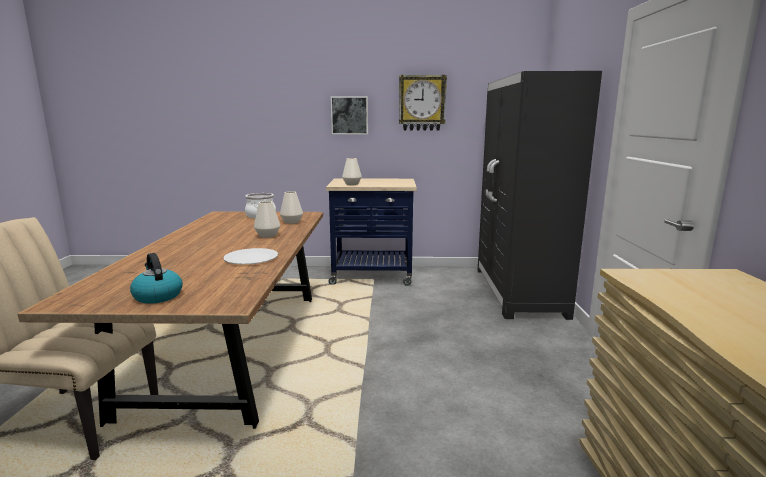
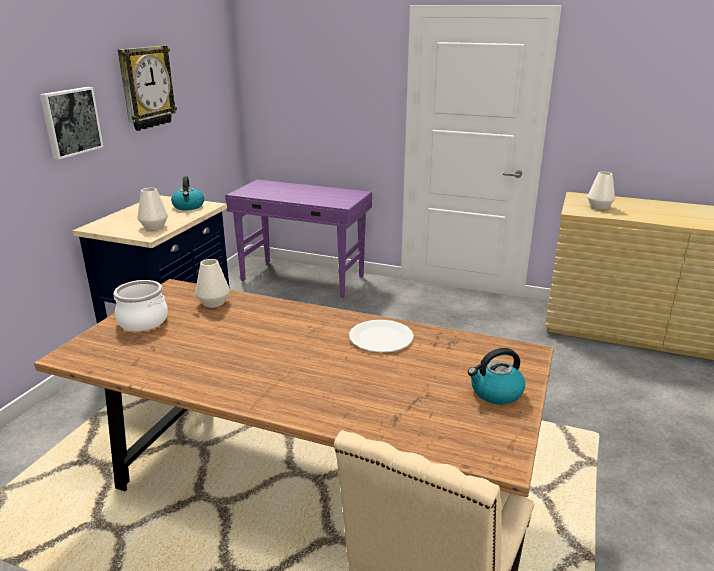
camera: 70 degrees left, 10 degrees up
white vase [254,201,280,238] -> white vase moved to [587,172,615,210]
black cabinet [477,71,602,320] -> purple console table [225,179,372,298]
none -> kettle [171,176,204,210]

